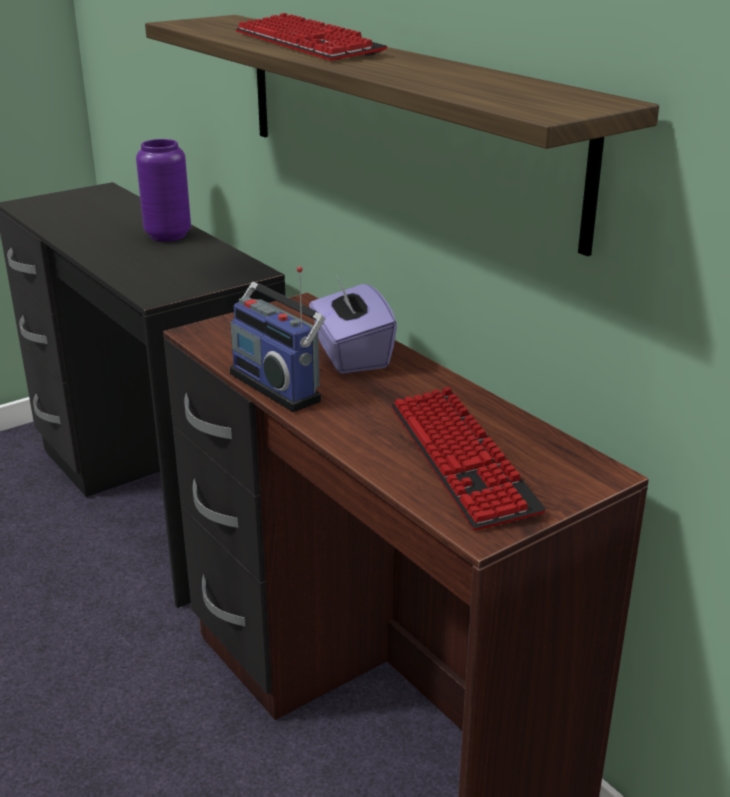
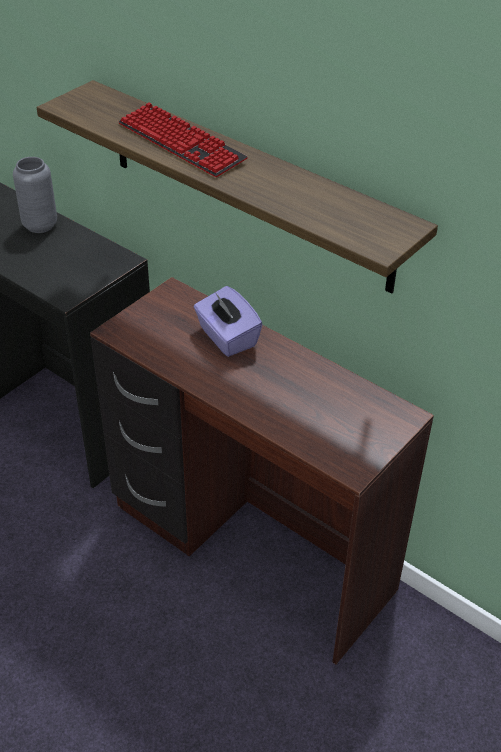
camera: 15 degrees left, 15 degrees up
purple vase [136,139,191,241] -> grey vase [13,157,57,233]
radio [230,266,325,412] -> none
keyboard [391,387,546,530] -> none

